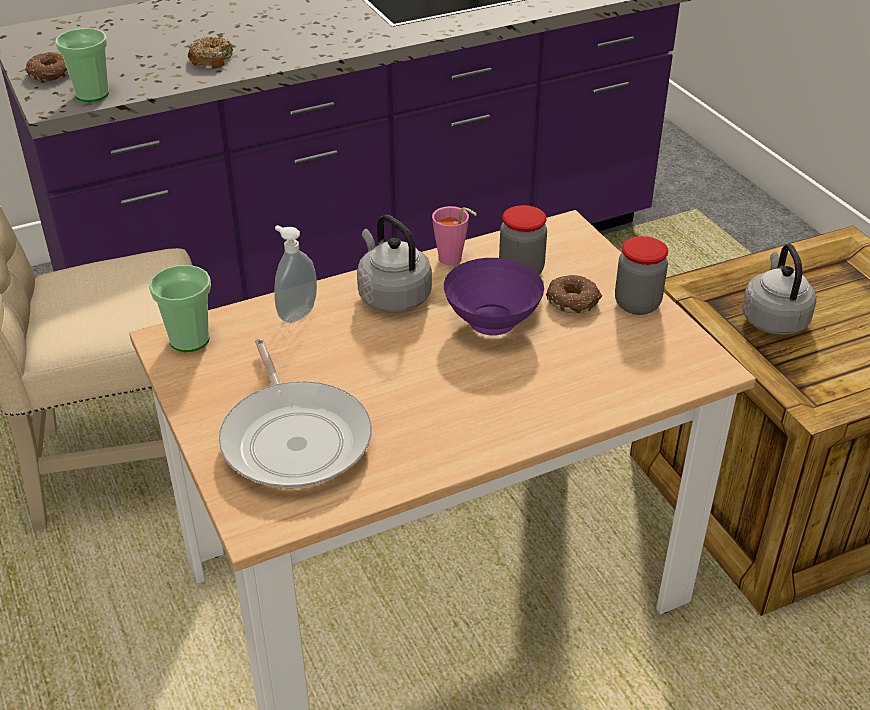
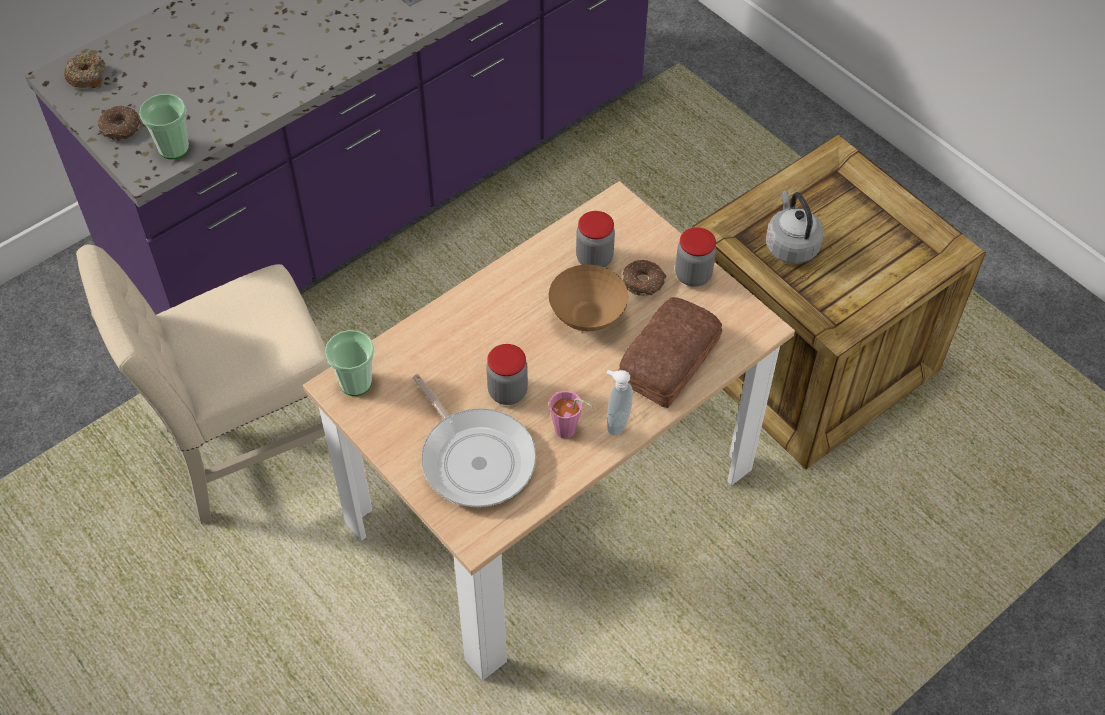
camera: 15 degrees left, 15 degrees up
donut [188,37,233,69] -> donut moved to [64,54,105,88]
soap dispenser [274,225,317,323] -> soap dispenser moved to [607,370,633,436]
grey kettle [357,215,432,313] -> none
pink cup [432,206,477,265] -> pink cup moved to [549,391,593,438]
purple bowl [444,258,544,335] -> brown bowl [549,264,628,331]
none -> jar [486,344,528,405]
none -> bread [618,297,722,408]

